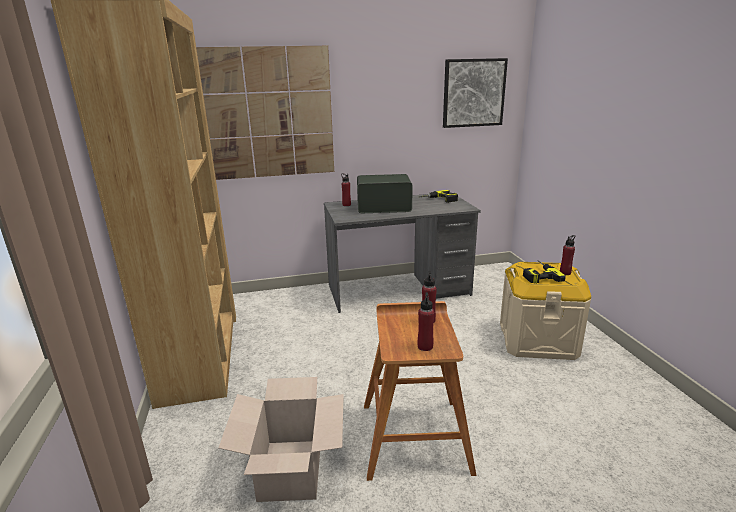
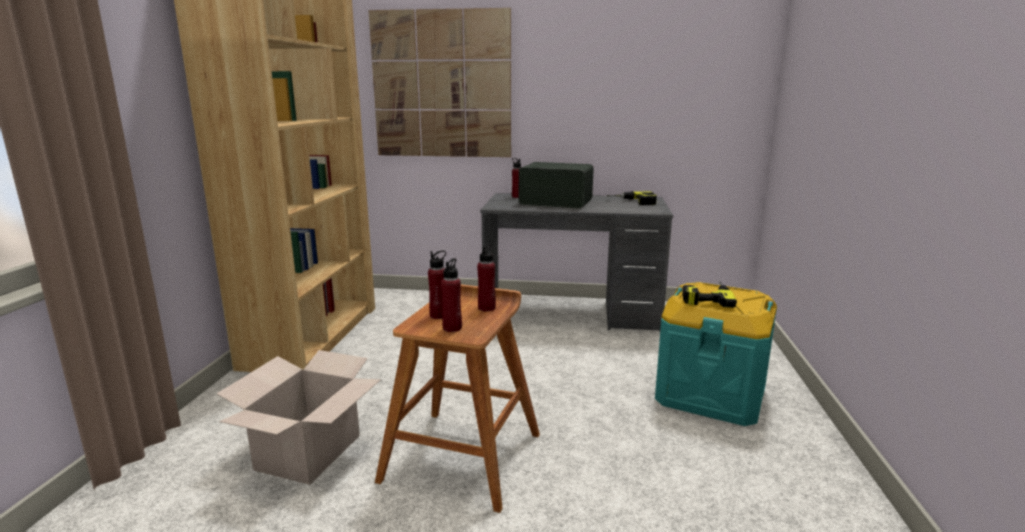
camera: 20 degrees right, 5 degrees down
picture [443,58,508,128] -> none
beige storage box [500,262,591,360] -> turquoise storage box [655,282,777,426]
red bottle [560,235,575,275] -> red bottle moved to [428,251,446,319]

